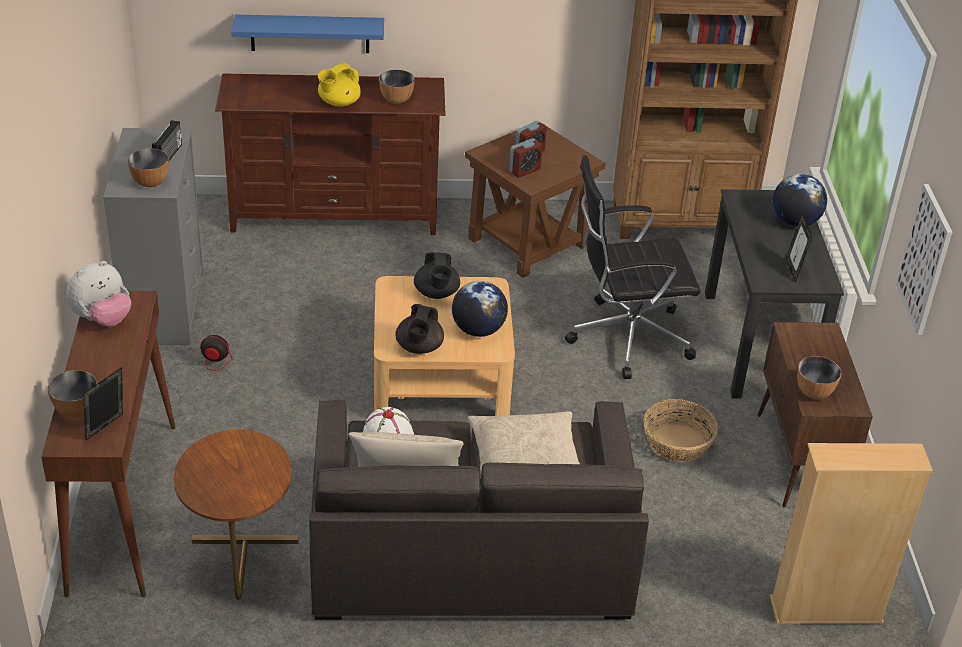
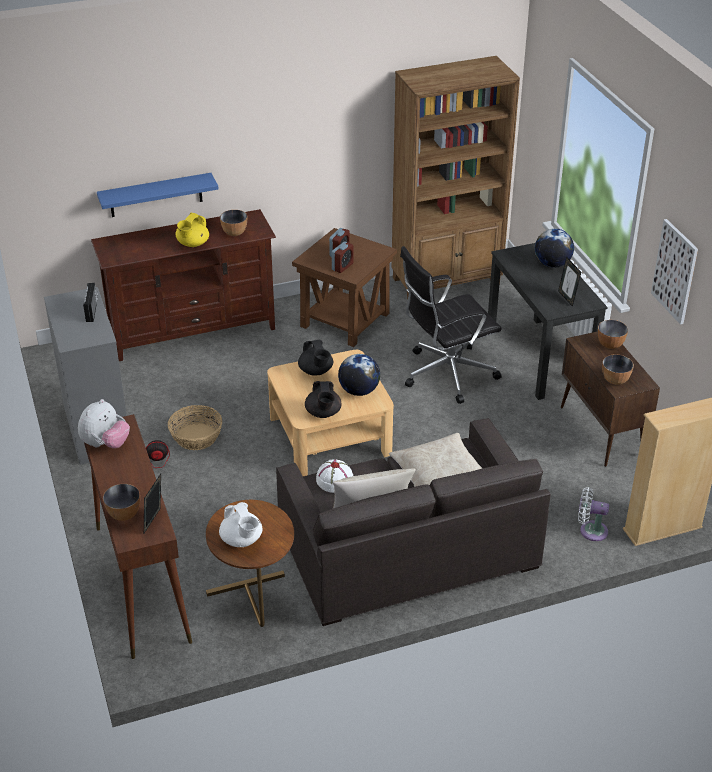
camera: 15 degrees left, 0 degrees up
bowl [128,148,169,187] -> bowl moved to [598,320,628,349]
basket [643,399,718,462] -> basket moved to [168,405,222,450]
none -> white teapot [219,502,263,547]
none -> white fan [578,487,609,541]

